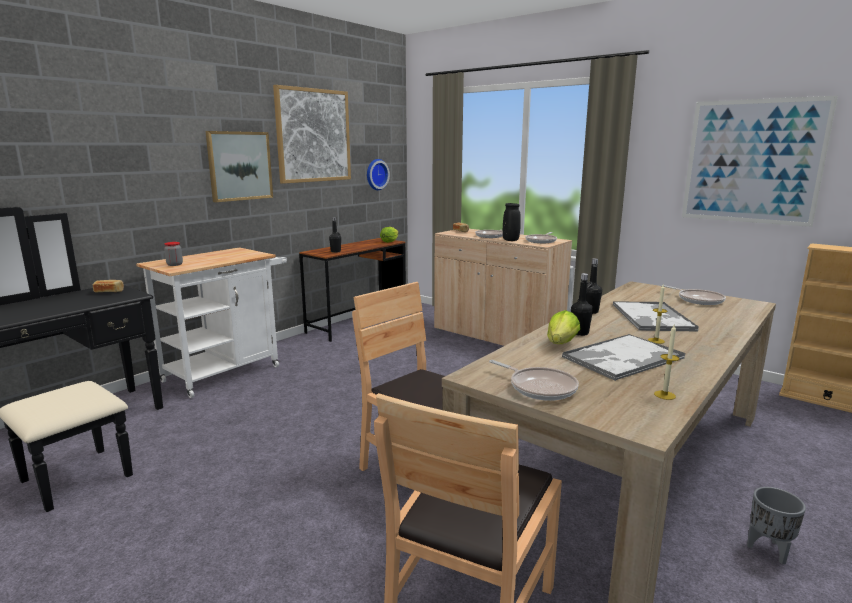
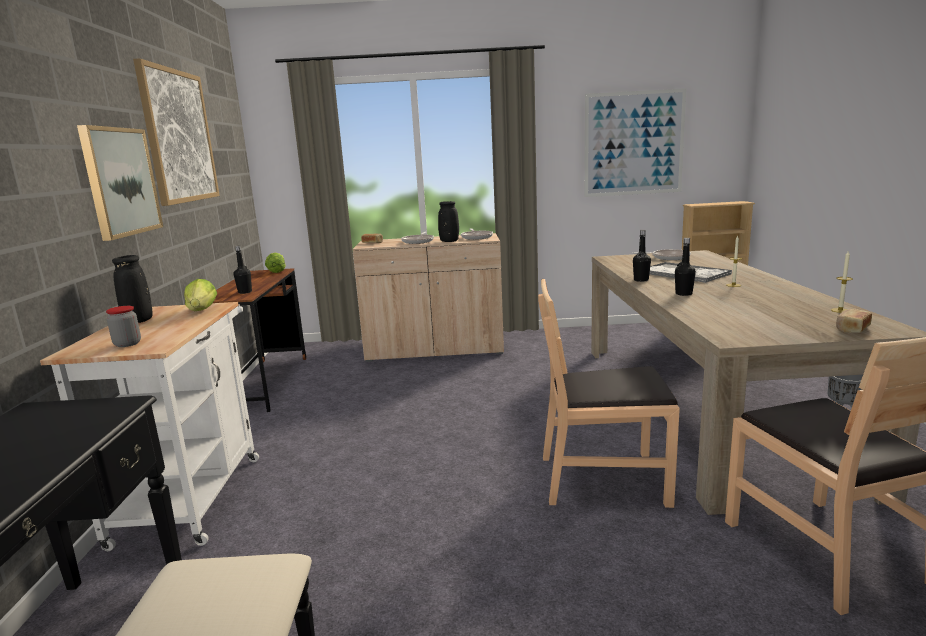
camera: 40 degrees left, 0 degrees up
bread [93,280,124,292] -> bread moved to [836,309,872,333]
wall clock [367,159,390,190] -> none
frying pan [489,360,579,401] -> none
lettuce [547,310,580,344] -> lettuce moved to [184,279,217,311]
tray [562,334,685,381] -> none
none -> black vase [112,255,152,323]

